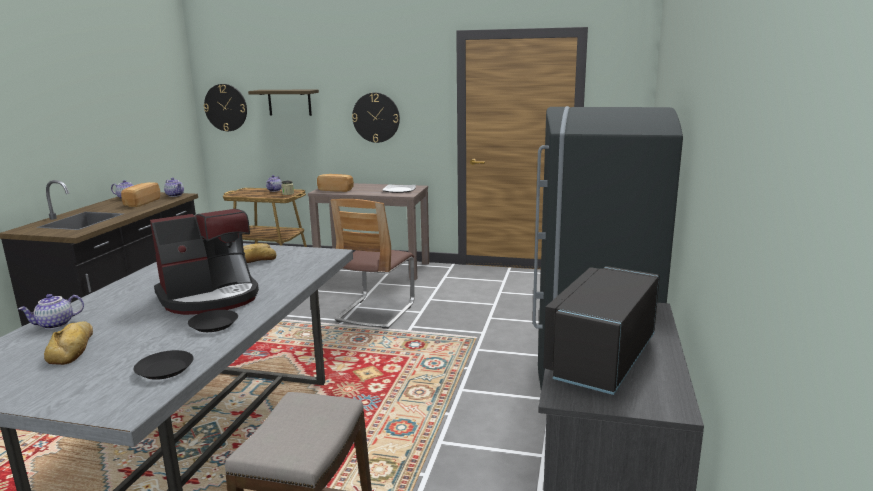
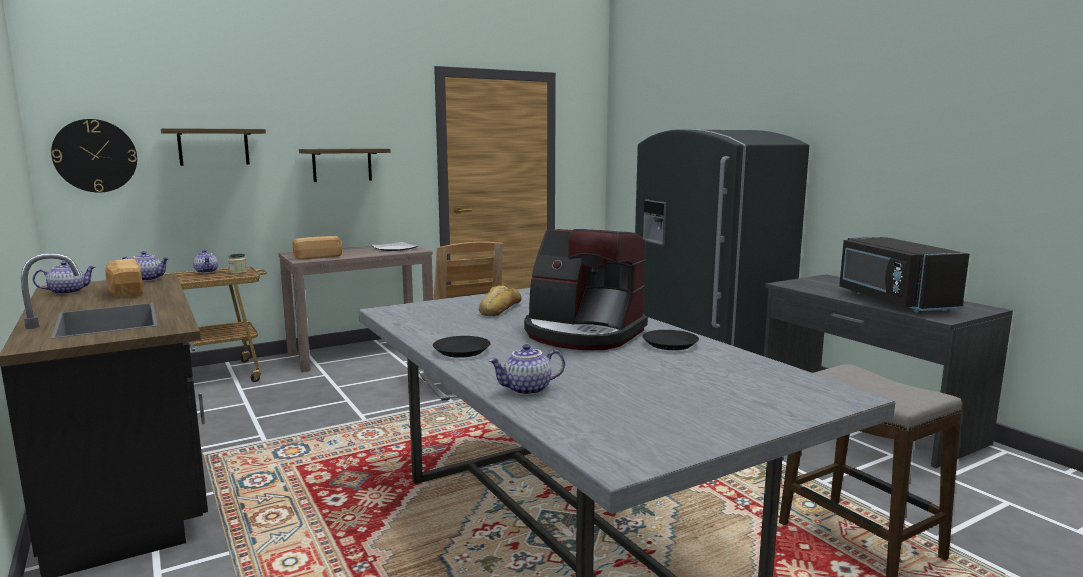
camera: 45 degrees left, 5 degrees down
teapot [18,294,84,329] -> teapot turned 60 degrees clockwise [488,344,565,395]
bread [44,321,93,365] -> none
black plate [134,350,194,380] -> black plate moved to [433,336,491,358]
coffee machine [150,209,259,315] -> coffee machine turned 105 degrees clockwise [524,229,648,351]
wall clock [352,93,400,143] -> shelf [299,148,391,182]

